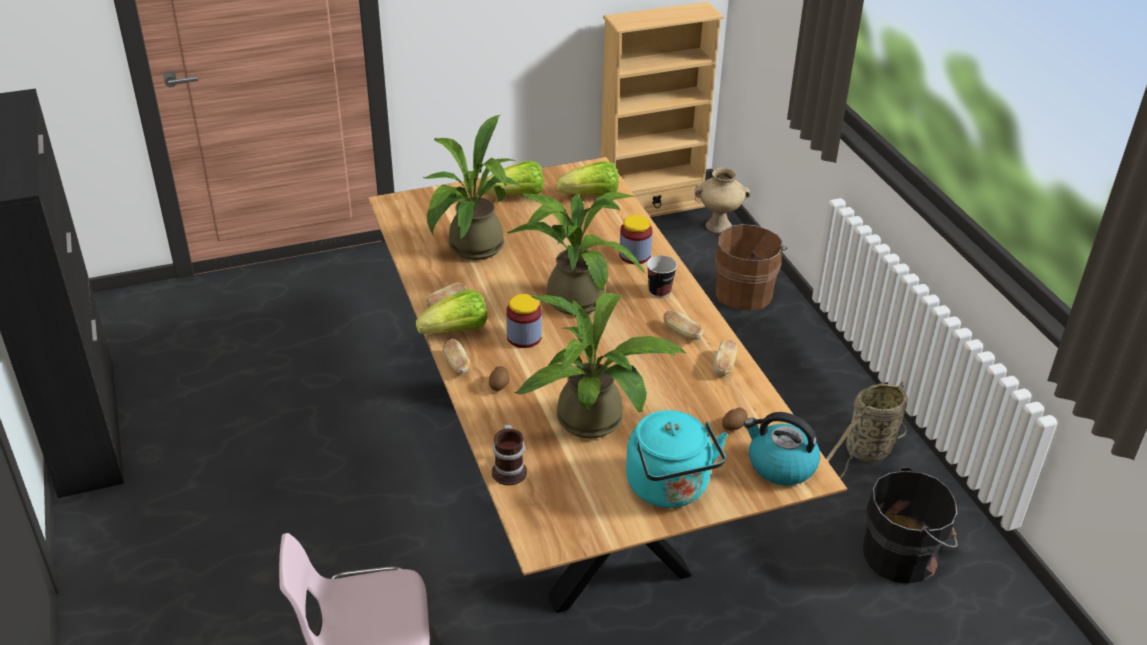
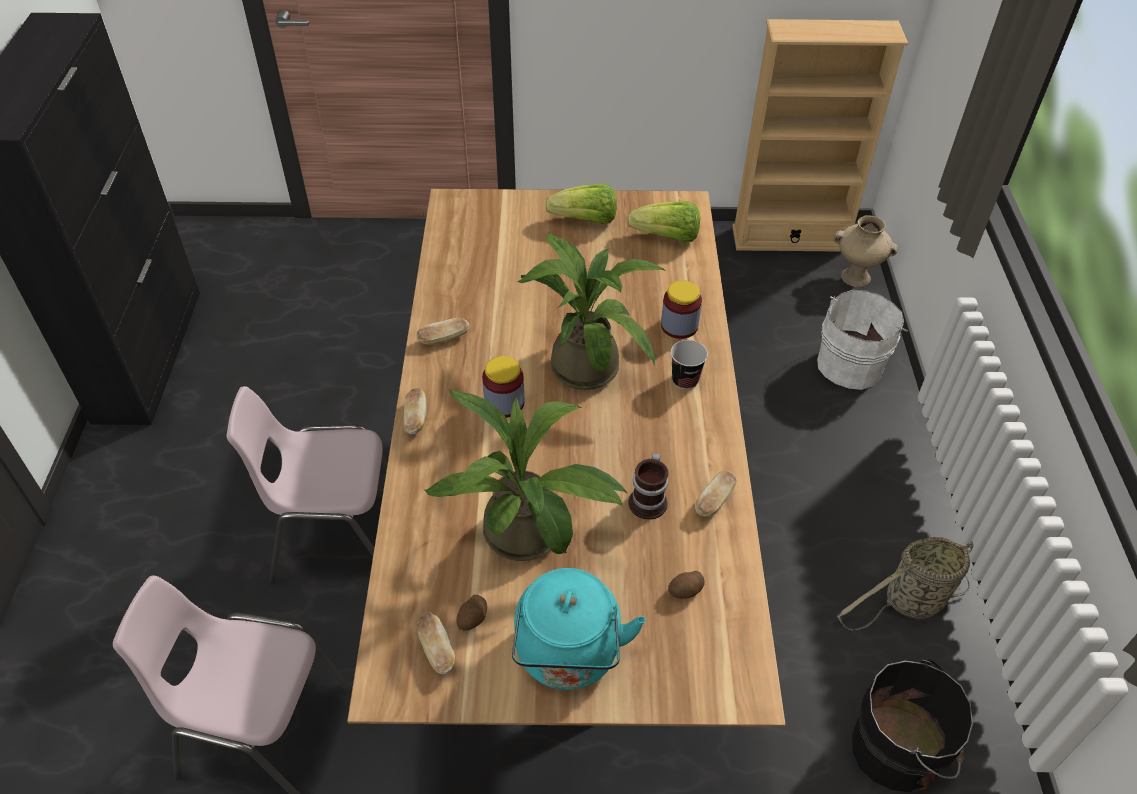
camera: 20 degrees right, 10 degrees up
lettuce [416,290,487,334] -> none
potted plant [422,115,520,260] -> none
potato [489,366,510,391] -> potato moved to [456,595,487,631]
mug [492,425,527,485] -> mug moved to [628,453,669,520]
bread [663,310,703,340] -> bread moved to [417,613,455,674]
brown bucket [715,224,787,310] -> white bucket [817,290,908,390]
kettle [744,412,820,486] -> none
none -> pink chair [227,386,388,584]

